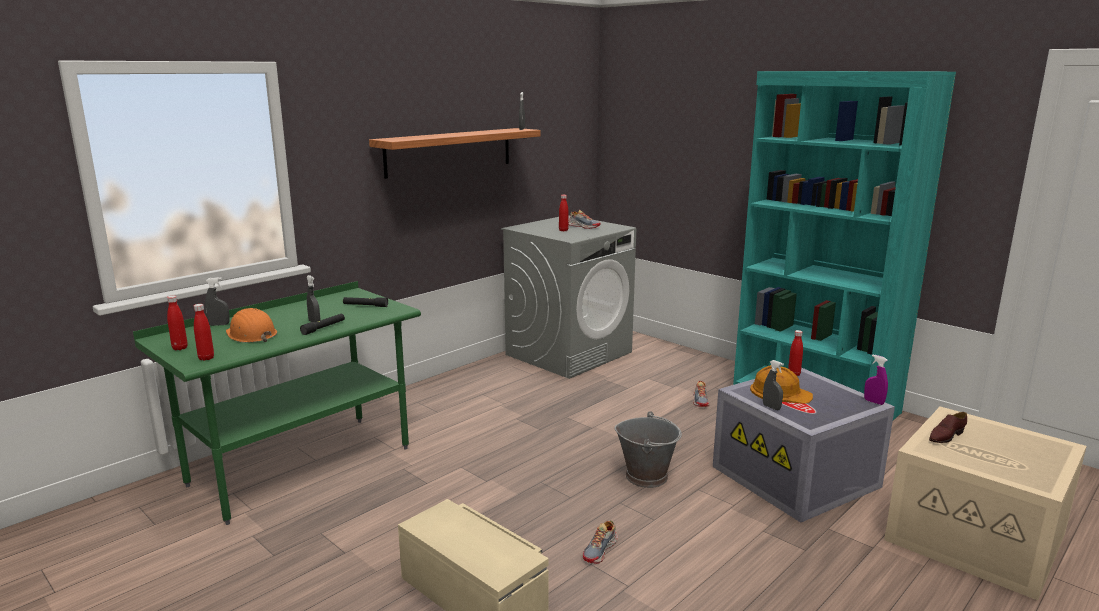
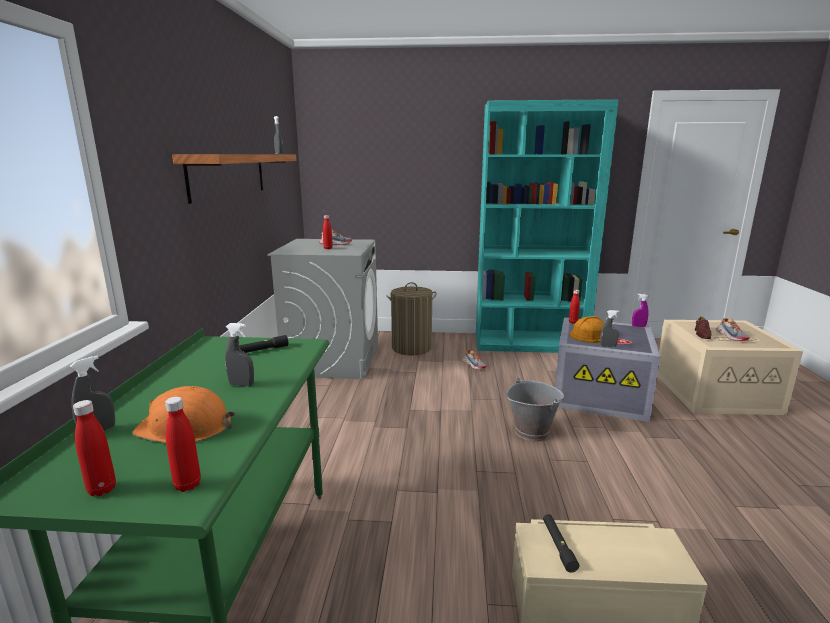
camera: 40 degrees left, 0 degrees up
black flashlight [300,314,345,335] -> black flashlight moved to [543,514,579,573]
shoe [582,520,618,564] -> shoe moved to [716,318,750,341]
none -> laundry basket [386,282,437,355]

